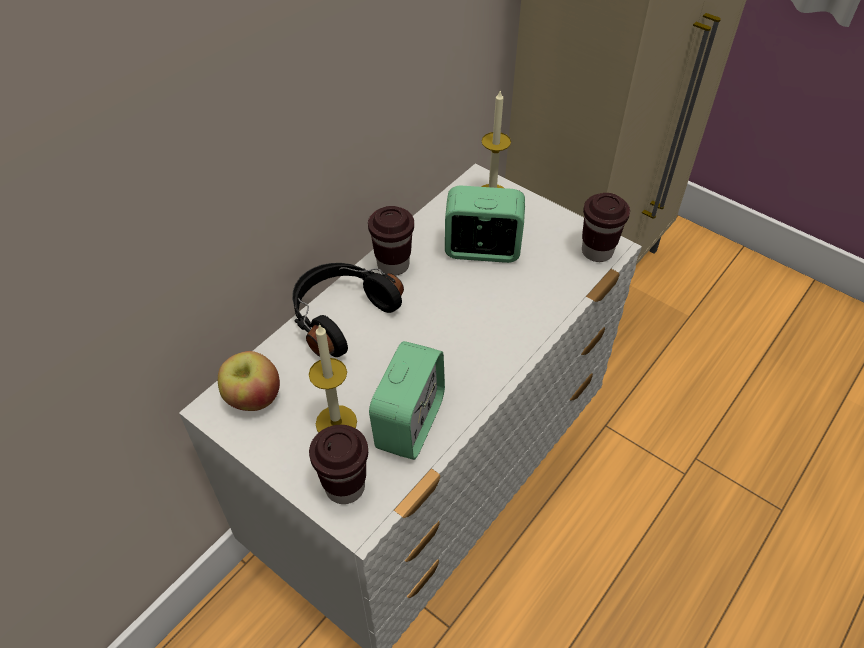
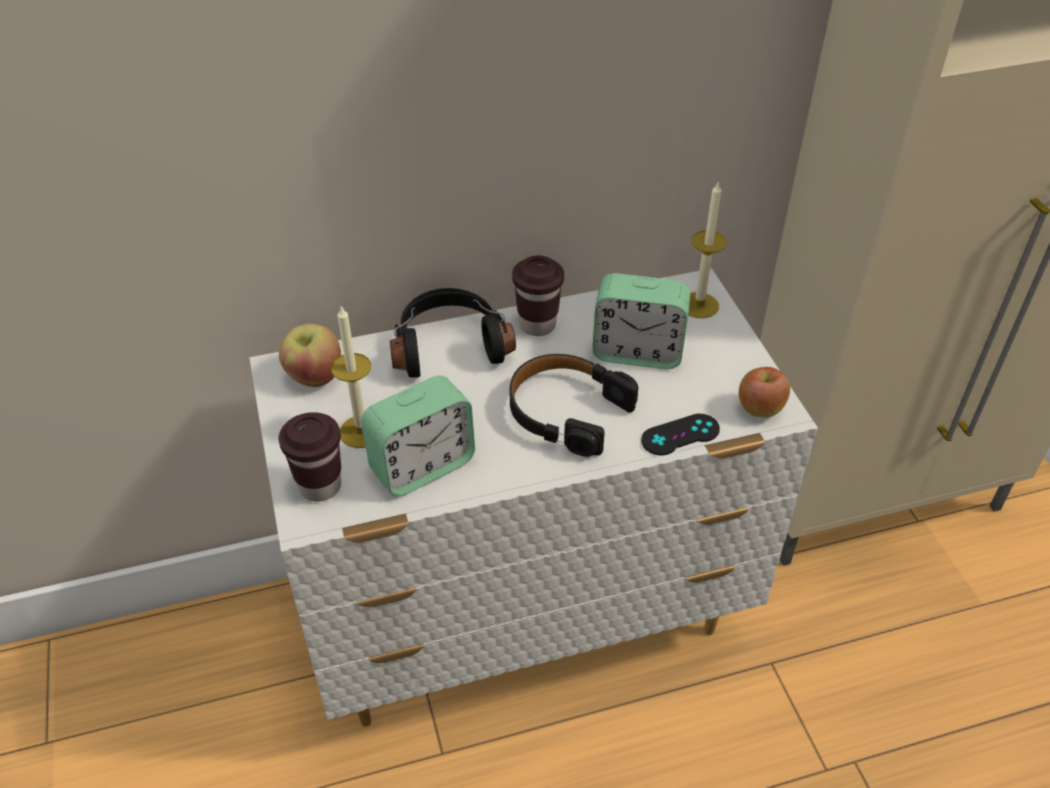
camera: 35 degrees right, 5 degrees down
alarm clock [445,185,525,263] -> alarm clock turned 150 degrees clockwise [592,273,690,369]
brown cup [582,193,630,262] -> apple [739,367,790,418]
none -> black headphones [510,354,638,457]
none -> black game controller [641,414,720,455]

